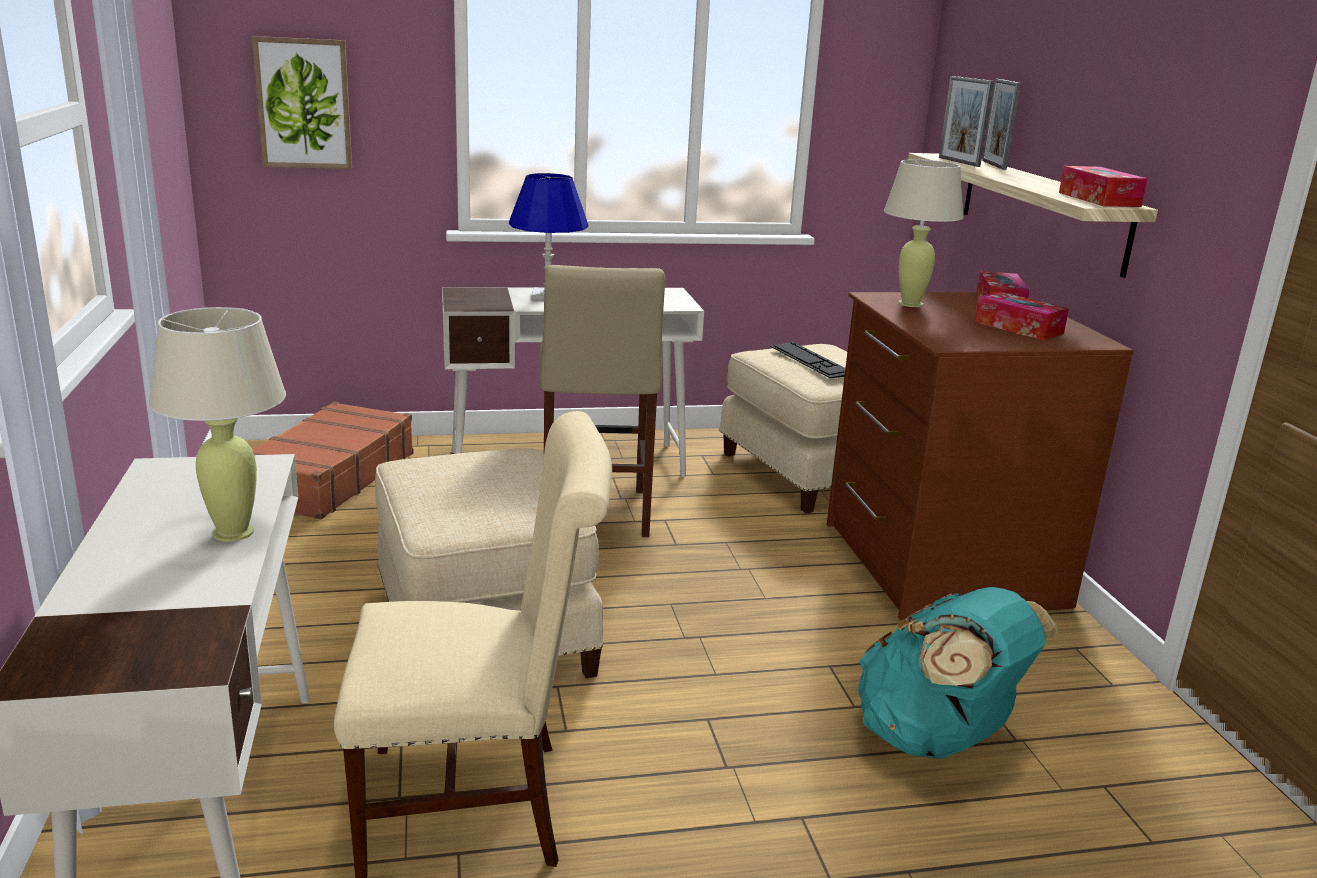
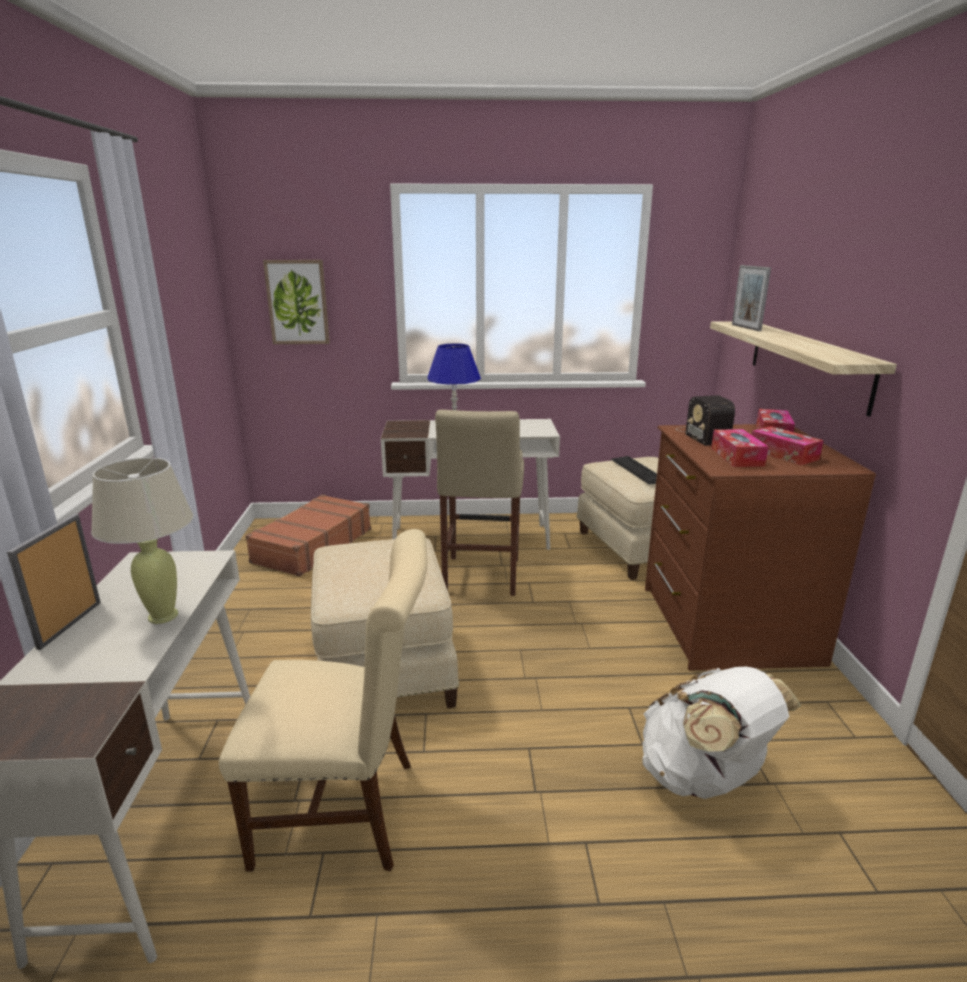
camera: 10 degrees right, 0 degrees up
turquoise backpack [858,587,1058,759] -> white backpack [642,667,801,799]
beige table lamp [884,159,964,307] -> radio [677,395,735,446]
picture frame [982,79,1021,170] -> picture frame moved to [7,514,101,650]
tissue box [1059,166,1148,207] -> tissue box moved to [711,429,768,467]

